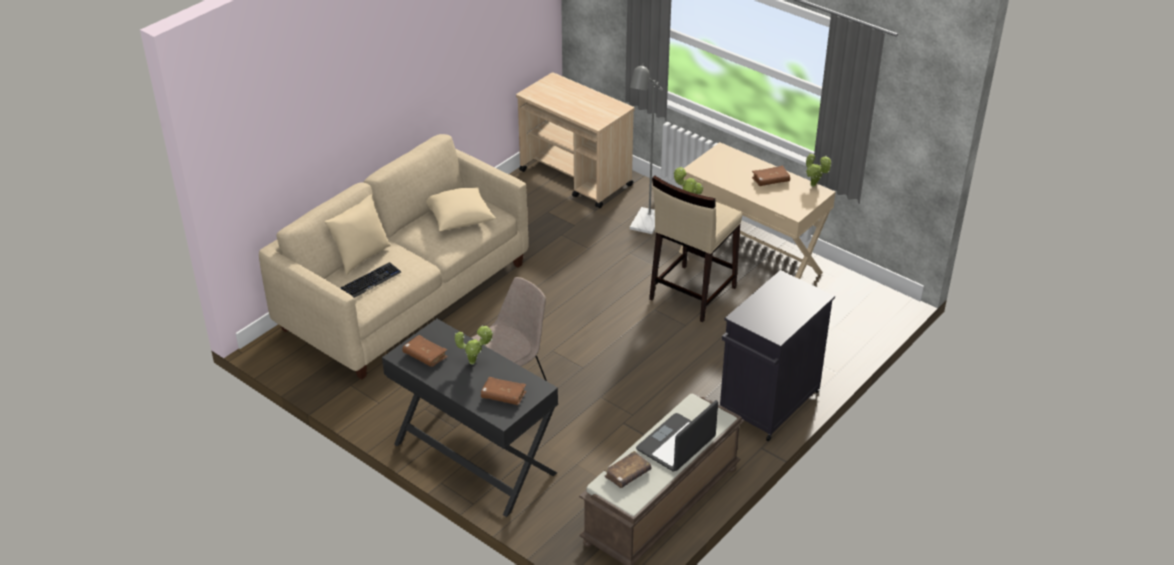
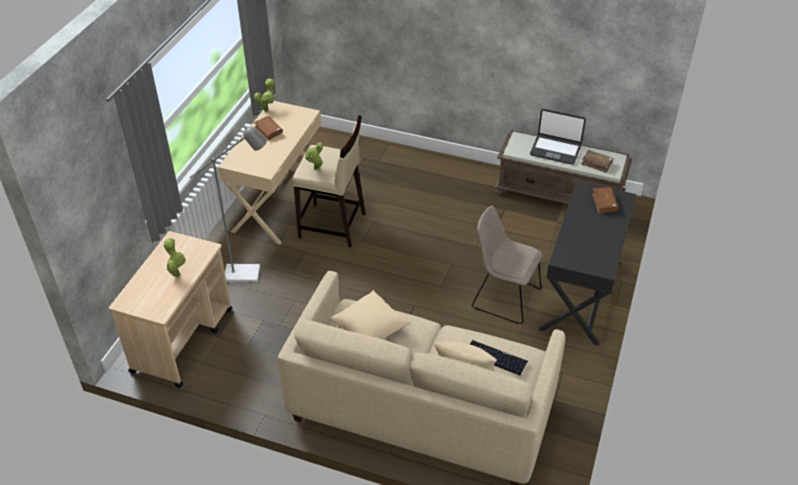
camera: 110 degrees left, 5 degrees up
brown book [402,335,448,367] -> none
potted plant [455,325,493,365] -> potted plant moved to [163,238,186,277]
black cabinet [720,270,835,441] -> none

